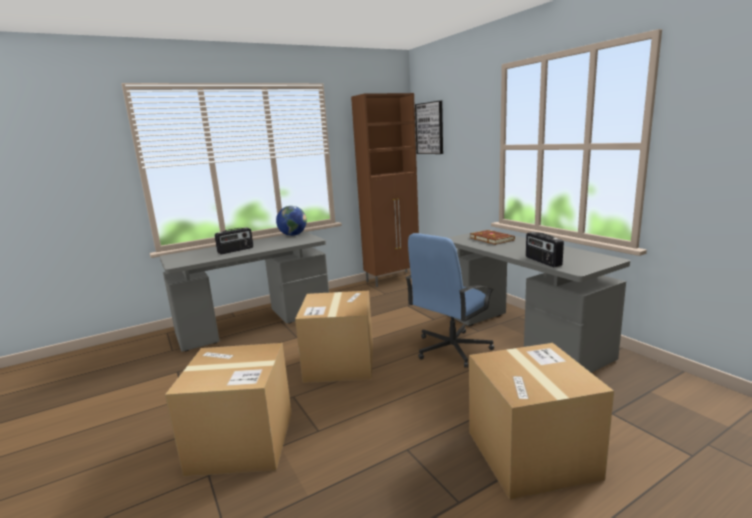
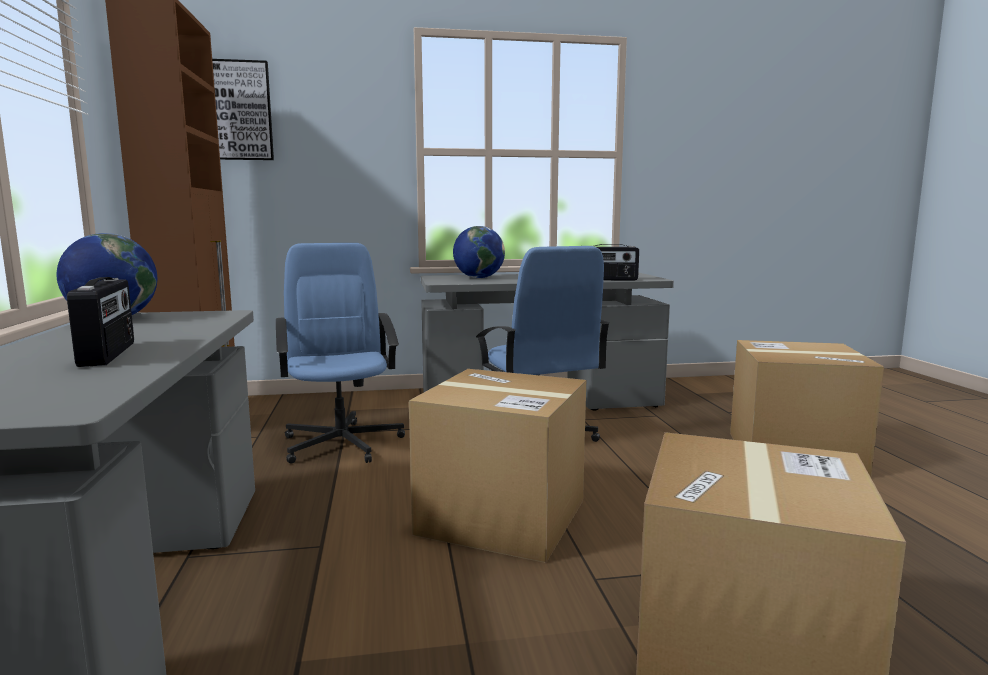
camera: 70 degrees left, 5 degrees down
brown book [470,230,515,245] -> globe [453,226,505,278]
none -> blue office chair [276,243,405,464]

